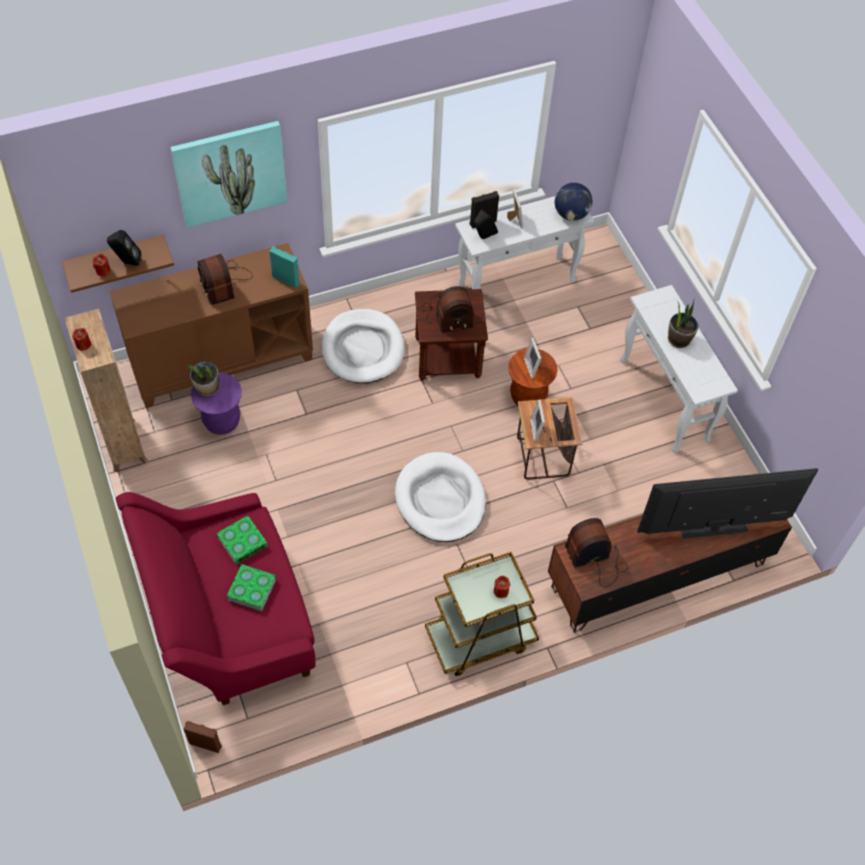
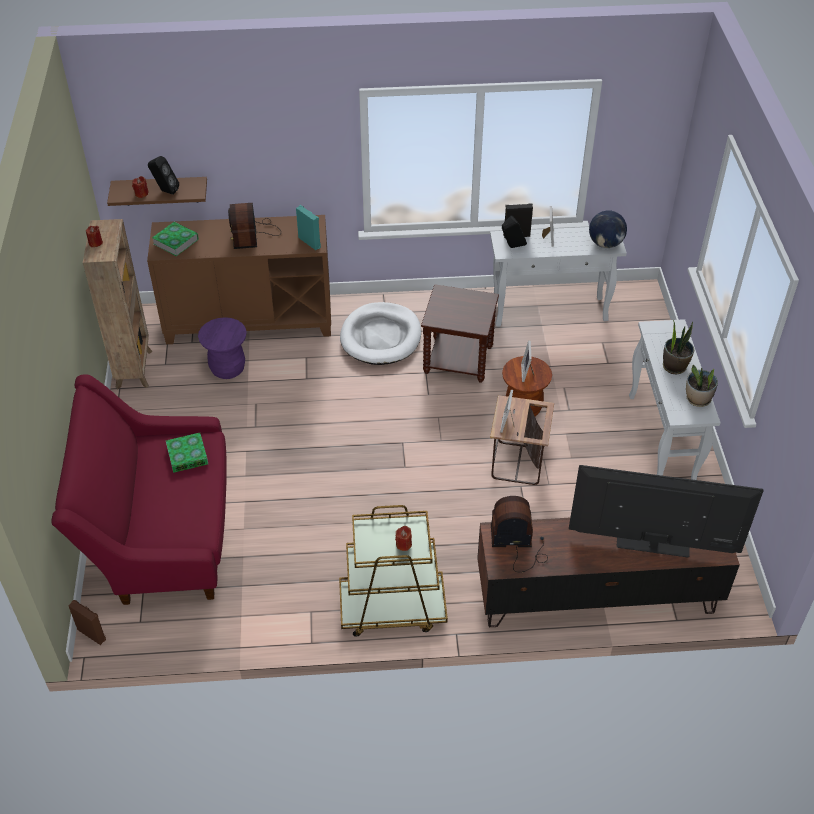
camera: 20 degrees right, 10 degrees down
picture [170,121,287,228] -> none
potted plant [188,362,220,396] -> potted plant moved to [686,365,718,407]
book [227,564,276,612] -> book moved to [152,222,199,256]
white dog bed [395,452,486,542] -> none
radio [421,286,474,333] -> none

